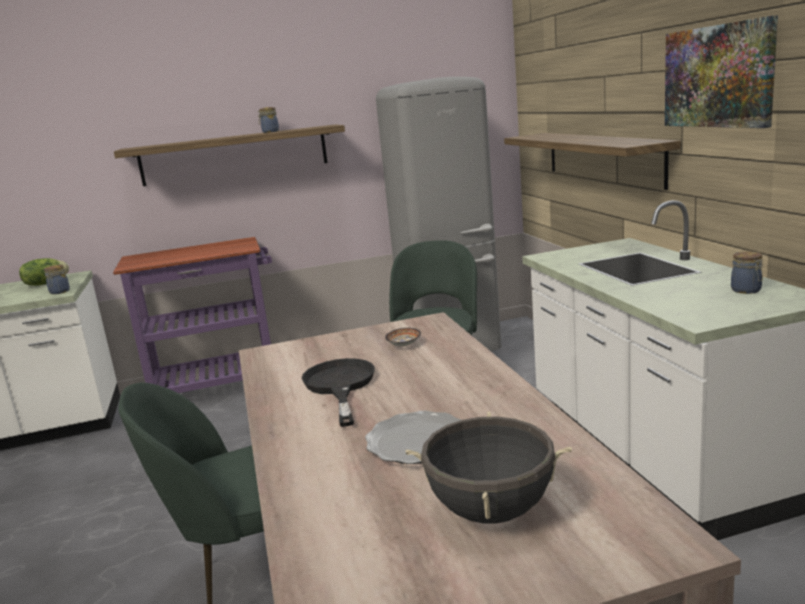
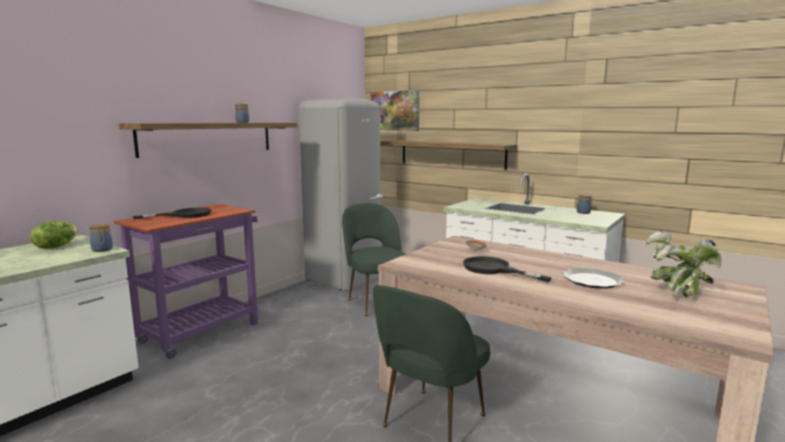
camera: 40 degrees left, 5 degrees down
black cooking pot [406,411,572,524] -> potted plant [646,232,722,297]
picture [665,15,778,128] -> picture moved to [370,90,419,131]
none -> black frying pan [133,208,211,219]

